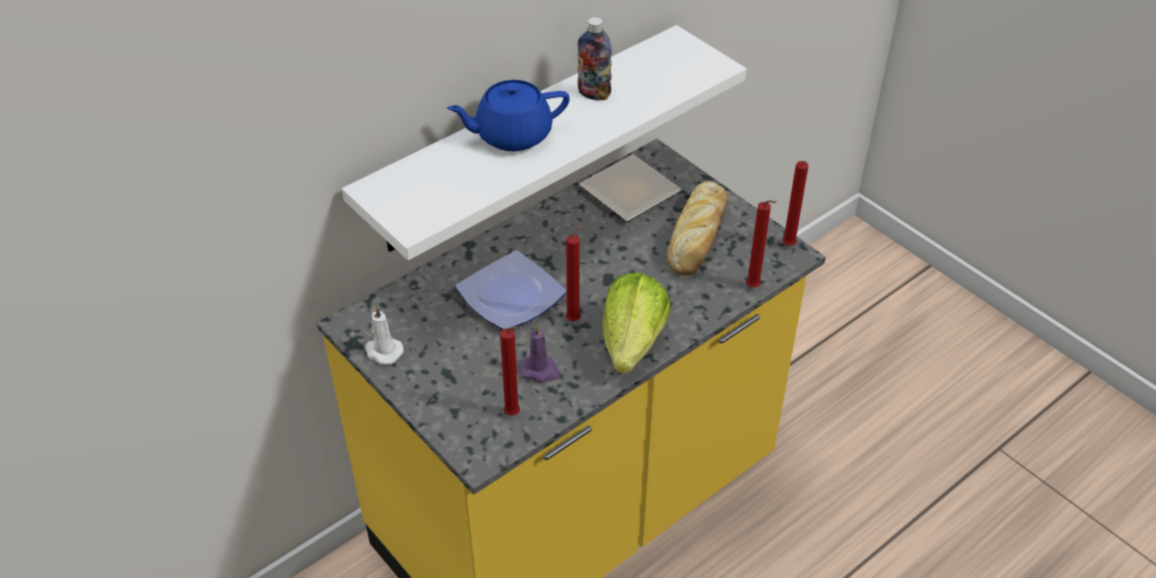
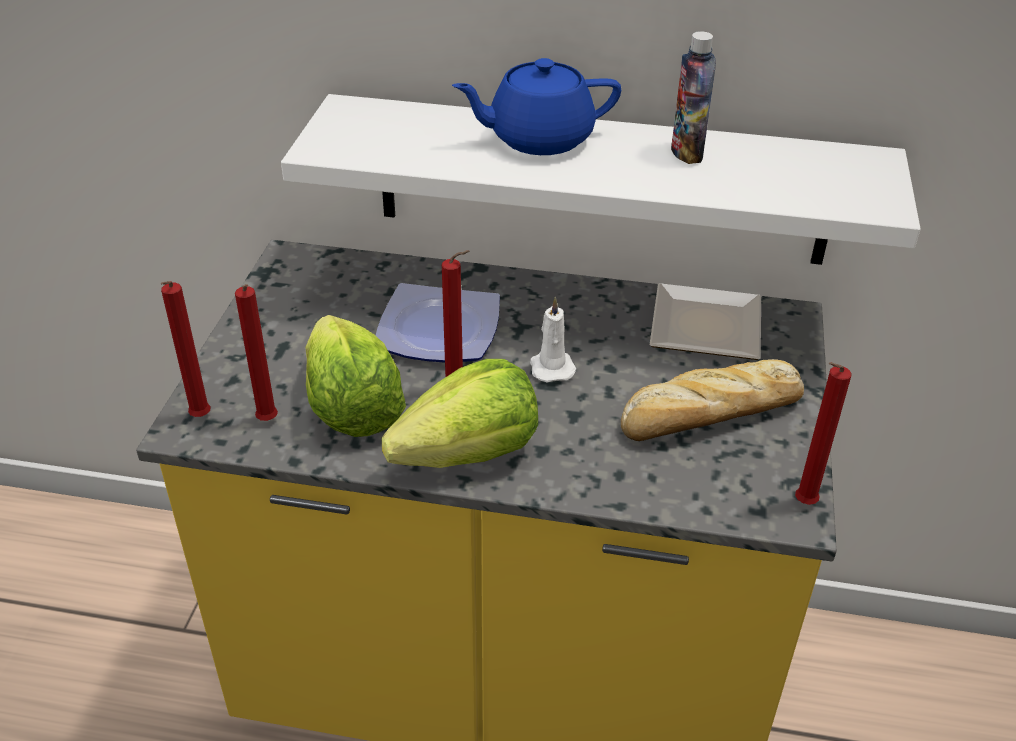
camera: 50 degrees right, 5 degrees down
white candle [365,306,404,365] -> white candle moved to [530,297,576,382]
blue teapot [447,80,570,151] -> blue teapot turned 45 degrees counterclockwise [452,58,621,155]
purple candle [519,324,560,383] -> lettuce [305,315,406,437]
red candle [746,200,777,287] -> red candle moved to [161,281,211,417]

